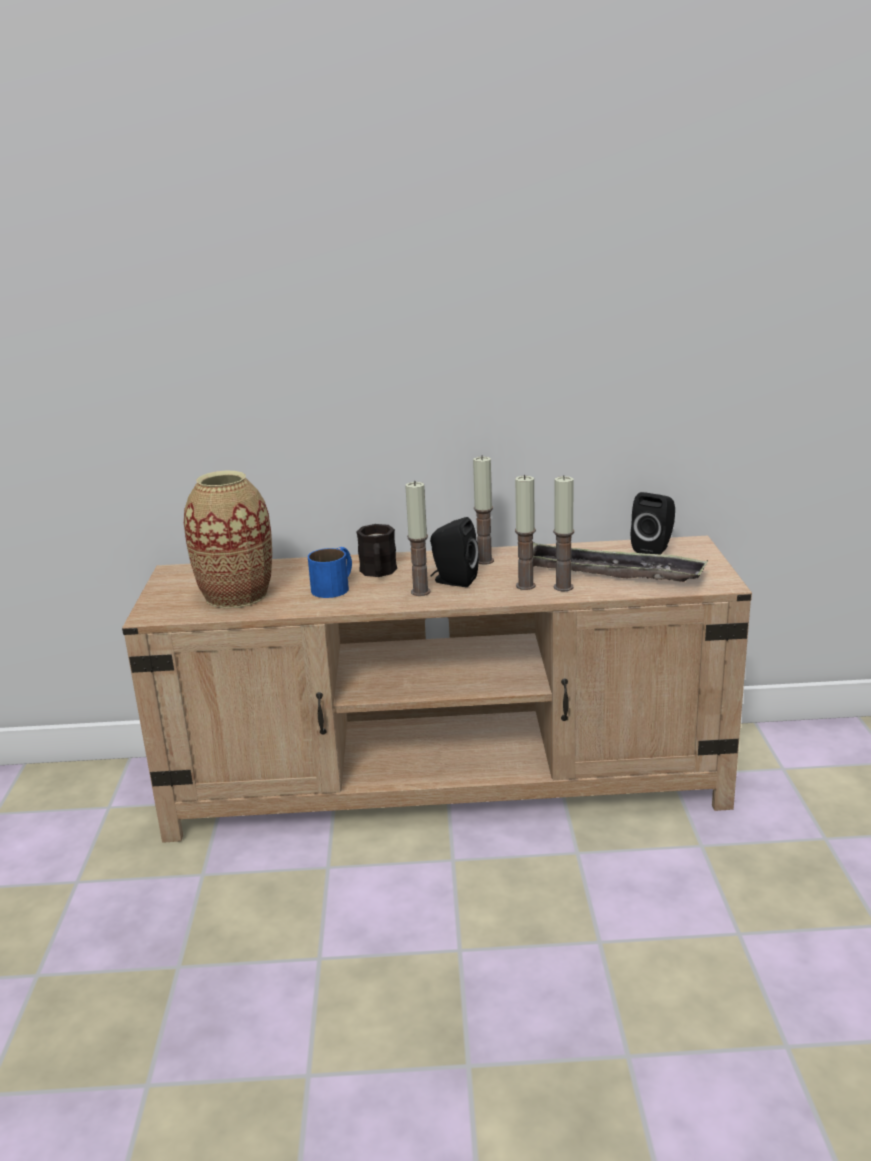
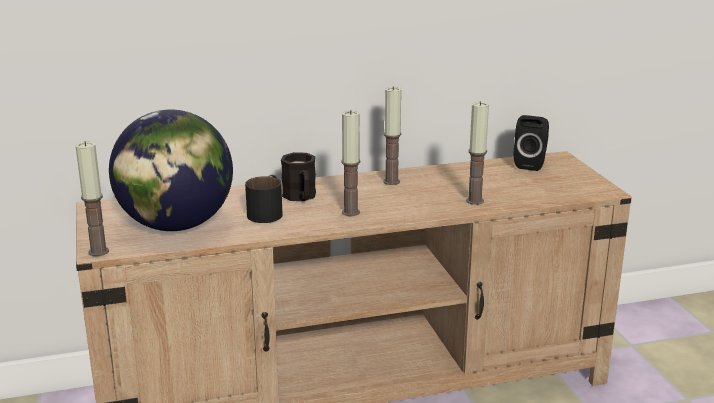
camera: 15 degrees left, 0 degrees up
vase [184,471,272,608] -> globe [109,109,233,231]
blue mug [308,547,352,598] -> black mug [245,175,282,223]
black speaker [430,517,479,587] -> none
candle [515,475,536,590] -> candle moved to [76,141,109,256]
tray [532,542,708,582] -> none

